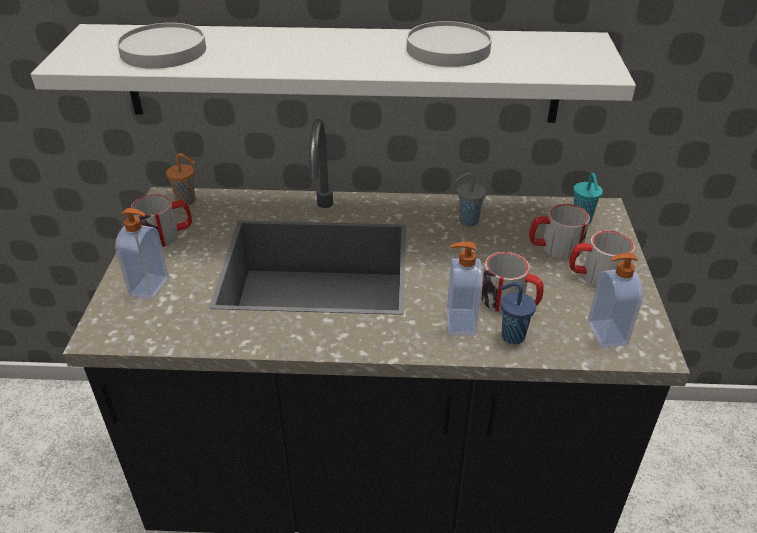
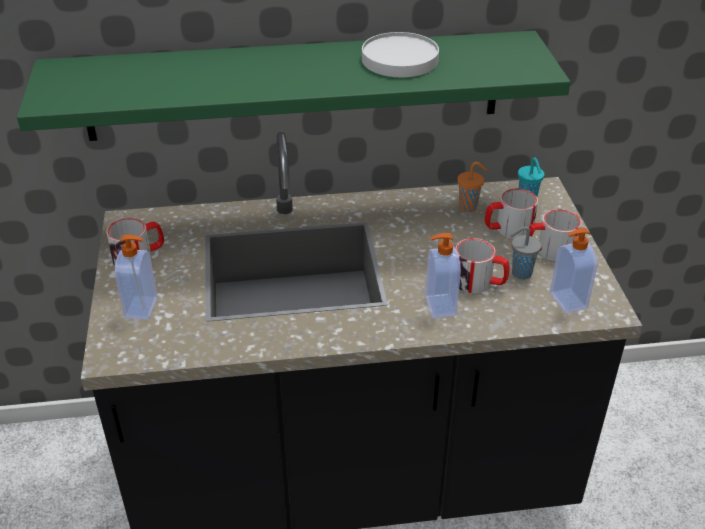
camera: 10 degrees left, 0 degrees up
white shelf [31,24,636,123] -> green shelf [17,31,570,141]
white plate [117,23,206,69] -> none
orange cup [166,153,195,206] -> orange cup moved to [458,162,487,212]
grey cup [455,172,486,227] -> grey cup moved to [510,226,541,280]
blue cup [500,282,536,344] -> none

